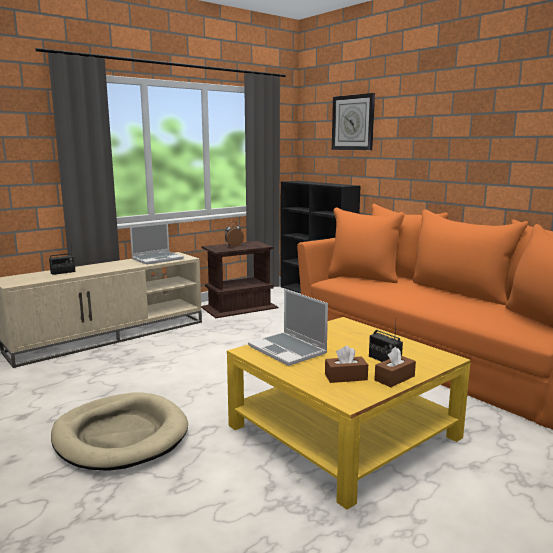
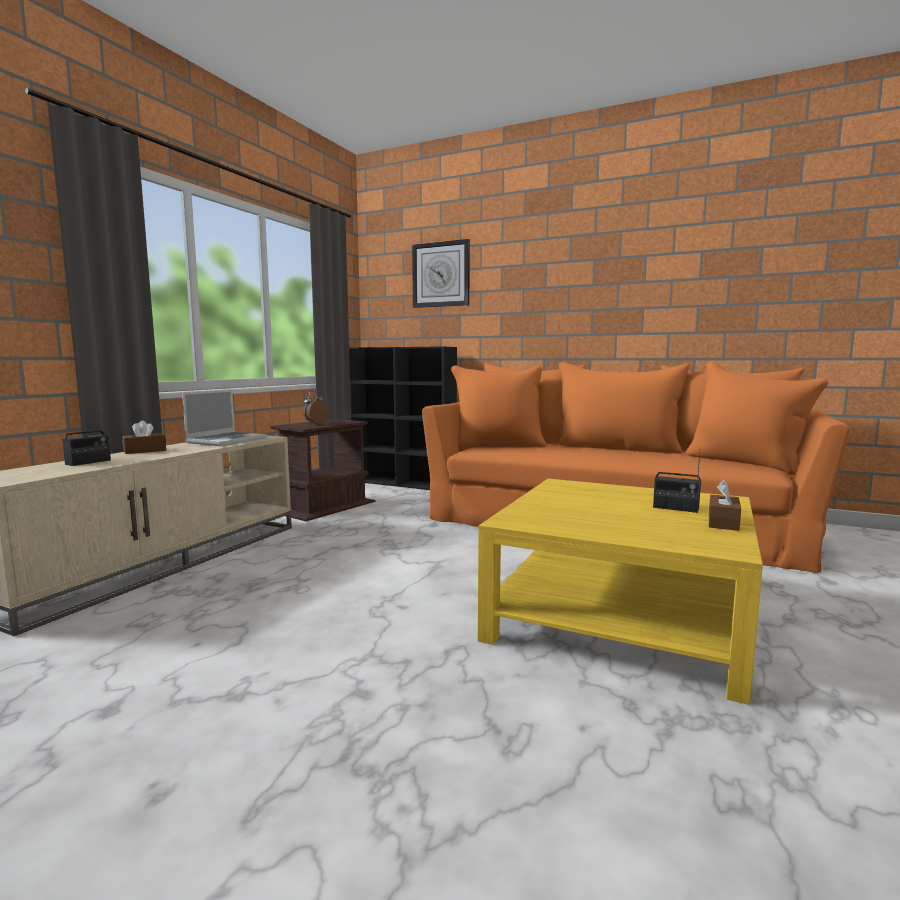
camera: 25 degrees left, 5 degrees down
beige dog bed [51,392,188,471] -> none
laptop [248,289,328,366] -> none
brown tissue box [325,346,368,383] -> brown tissue box moved to [122,420,166,454]

